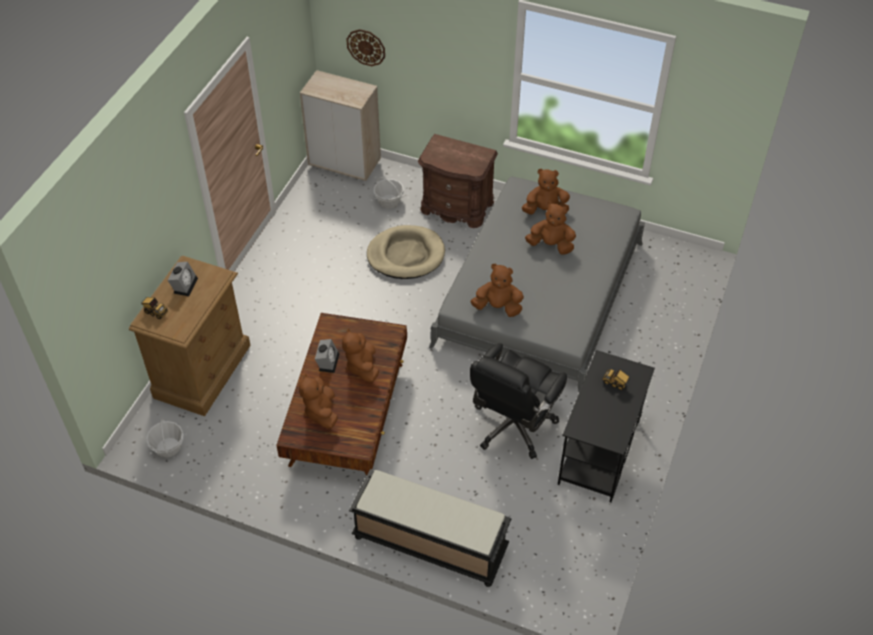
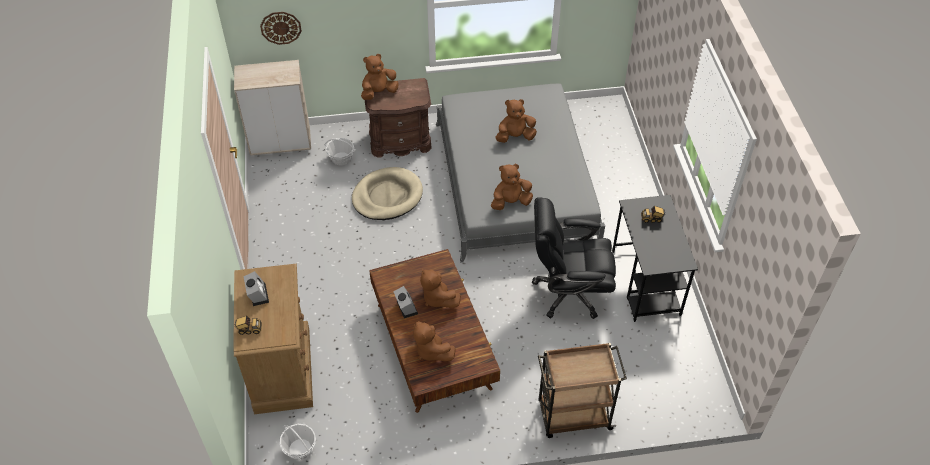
camera: 30 degrees left, 0 degrees up
black bench [349,469,512,587] -> brown cart [538,343,627,438]
black office chair [470,343,567,459] -> black office chair turned 90 degrees clockwise [532,197,616,319]
brown plush toy [522,168,570,214] -> brown plush toy moved to [361,54,399,100]

